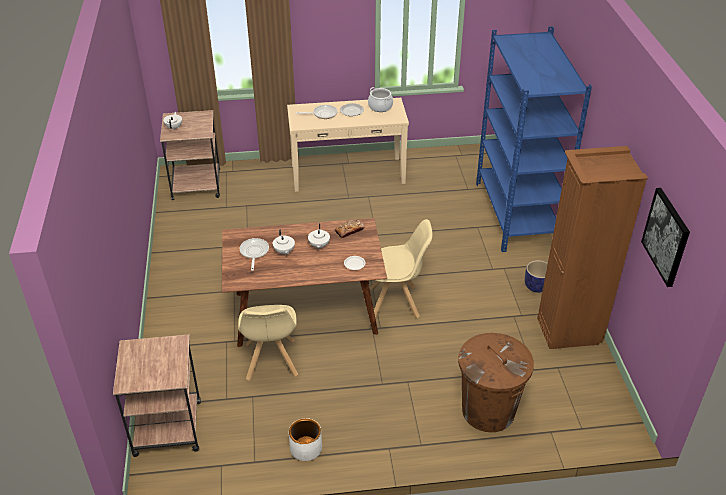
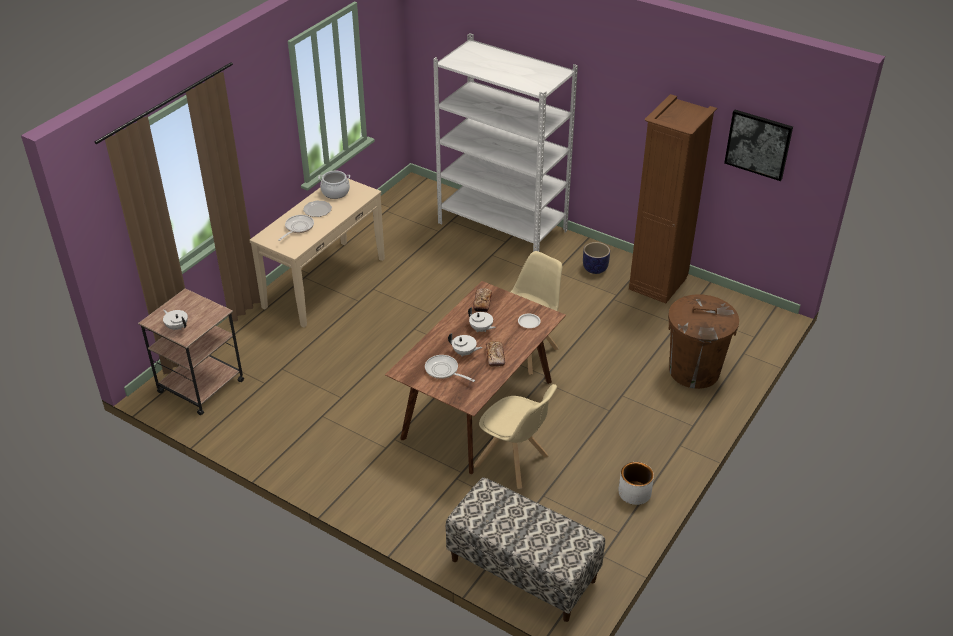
camera: 50 degrees left, 0 degrees up
brown cart [113,335,201,457] -> bench [446,477,605,622]
blue bookcase [476,26,592,252] -> white bookcase [433,33,578,252]
none -> bread [486,341,505,367]

